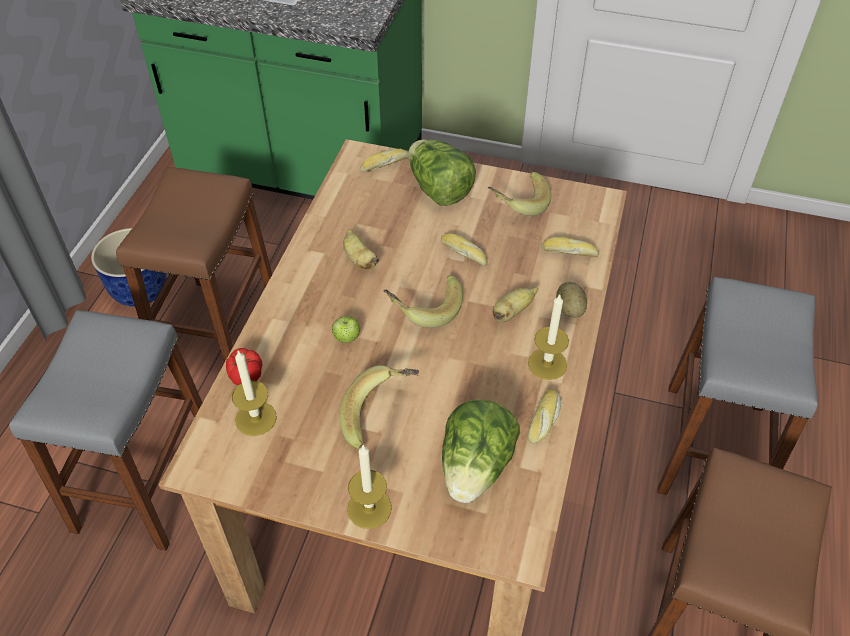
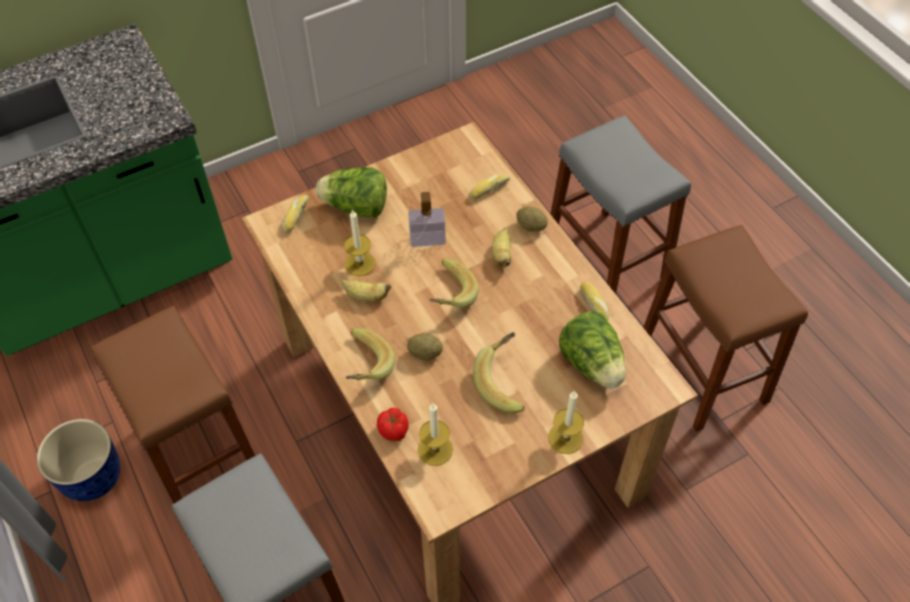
camera: 45 degrees left, 5 degrees up
apple [332,315,360,343] -> potato [407,334,443,360]
bread [441,233,488,267] -> soap dispenser [408,192,446,247]
banana [488,172,552,216] -> banana moved to [346,328,395,380]
candle [528,294,569,380] -> candle moved to [344,209,376,276]

